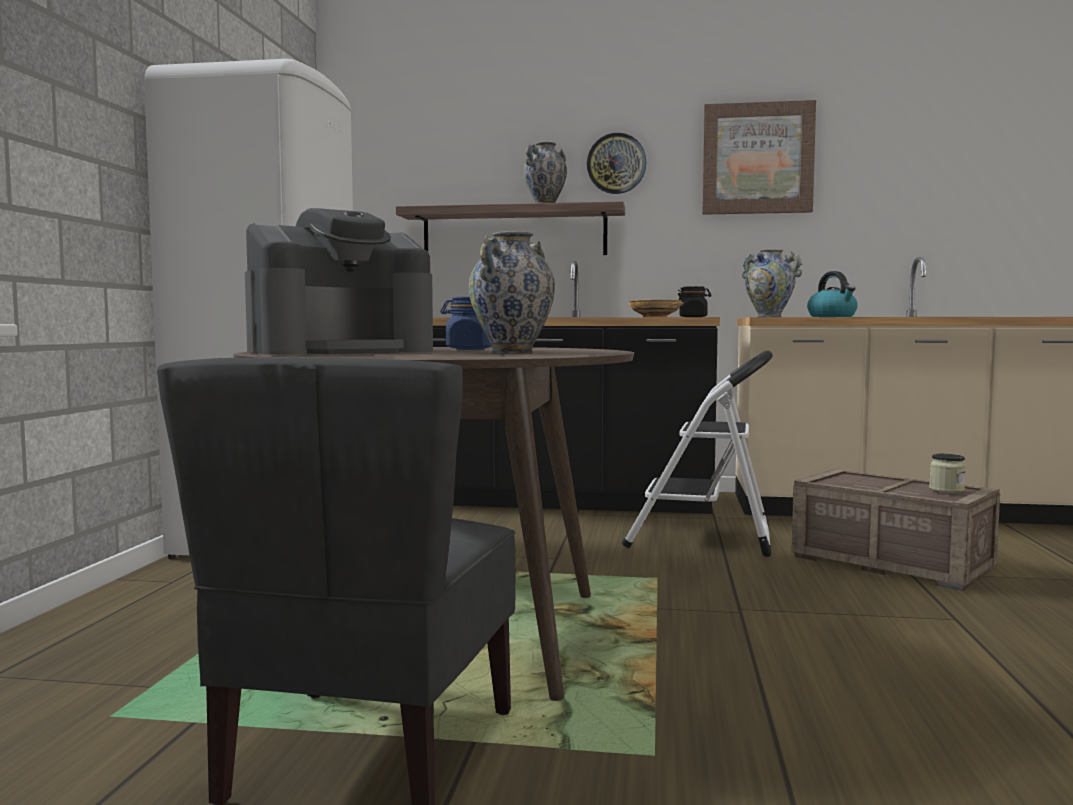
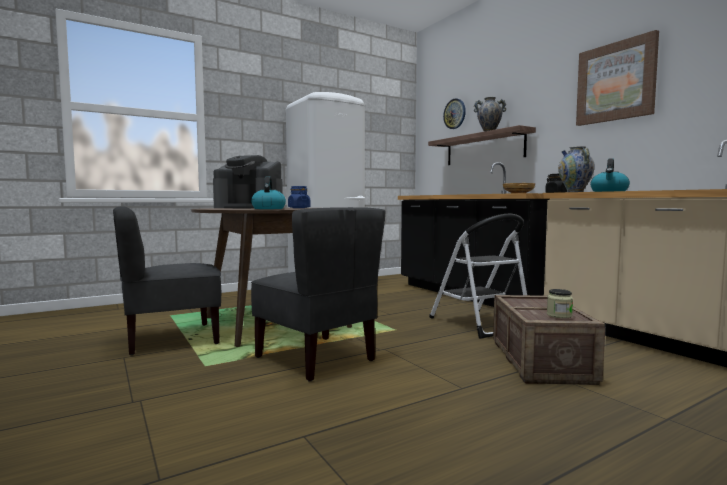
camera: 50 degrees right, 0 degrees up
vase [469,231,555,353] -> kettle [251,176,286,209]
wall clock [587,133,646,194] -> wall clock moved to [443,99,466,129]
none -> grey chair [251,207,386,382]

